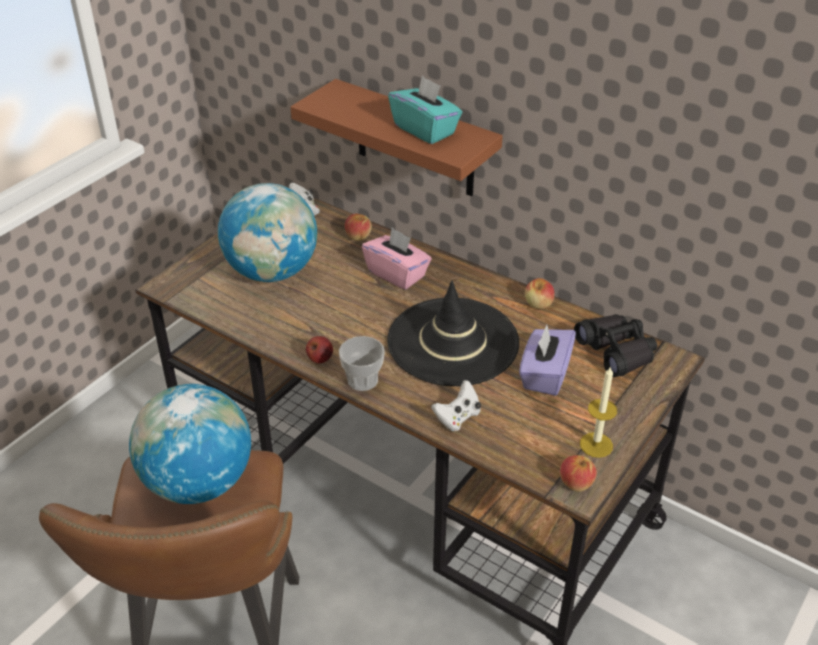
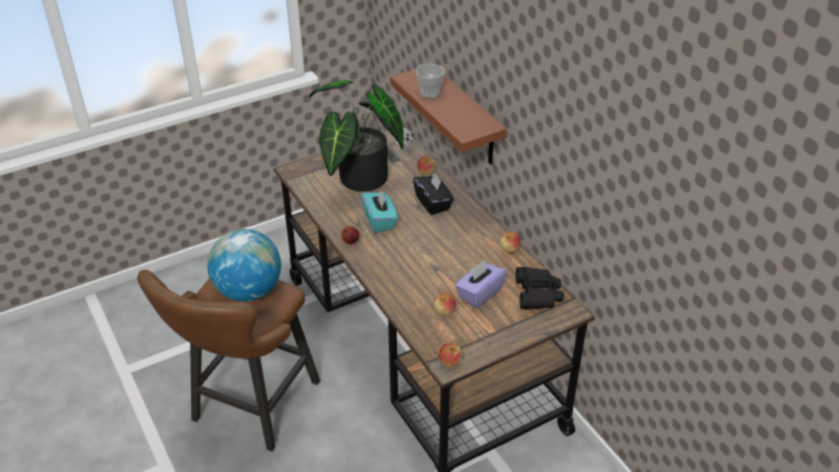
camera: 25 degrees right, 0 degrees up
globe [218,183,317,282] -> potted plant [309,80,404,192]
cup [339,336,385,391] -> cup moved to [416,64,444,98]
pink tissue box [362,228,431,290] -> black tissue box [413,171,454,215]
black hat [387,281,519,386] -> none
turquoise tissue box [388,76,462,144] -> turquoise tissue box moved to [361,189,398,233]
white game controller [431,380,481,431] -> none
candle [580,366,617,458] -> none
none -> apple [434,293,456,316]

